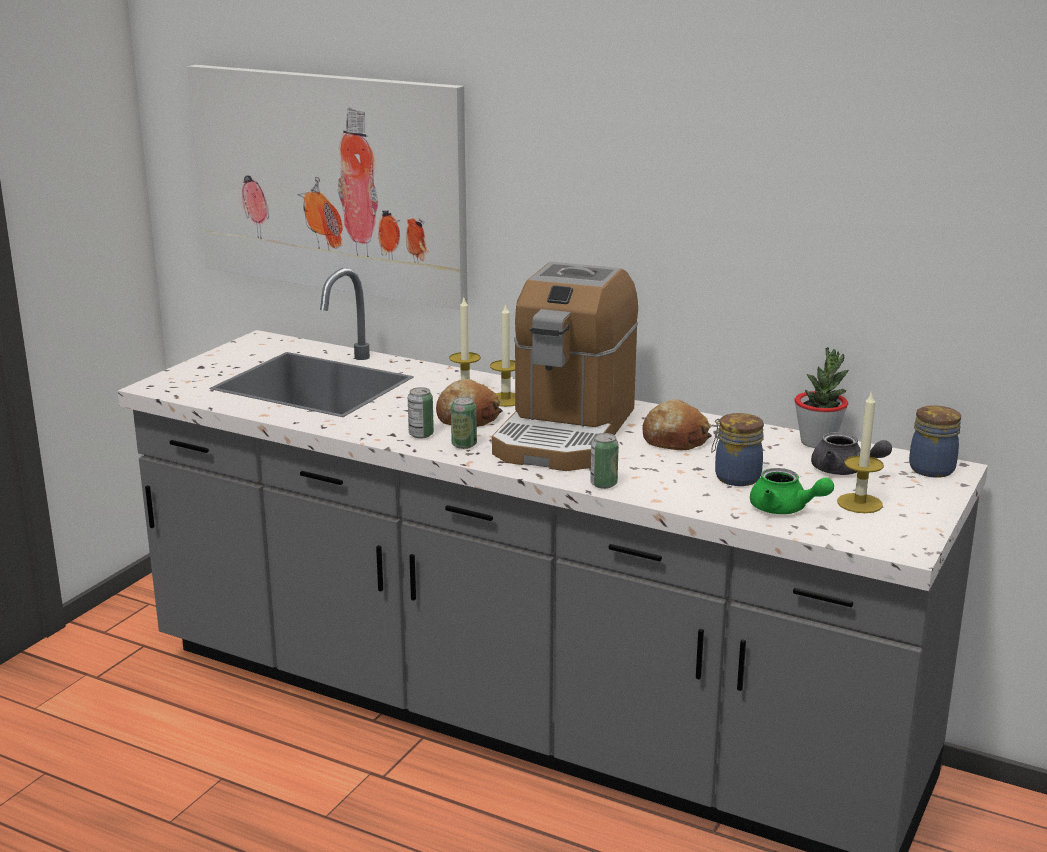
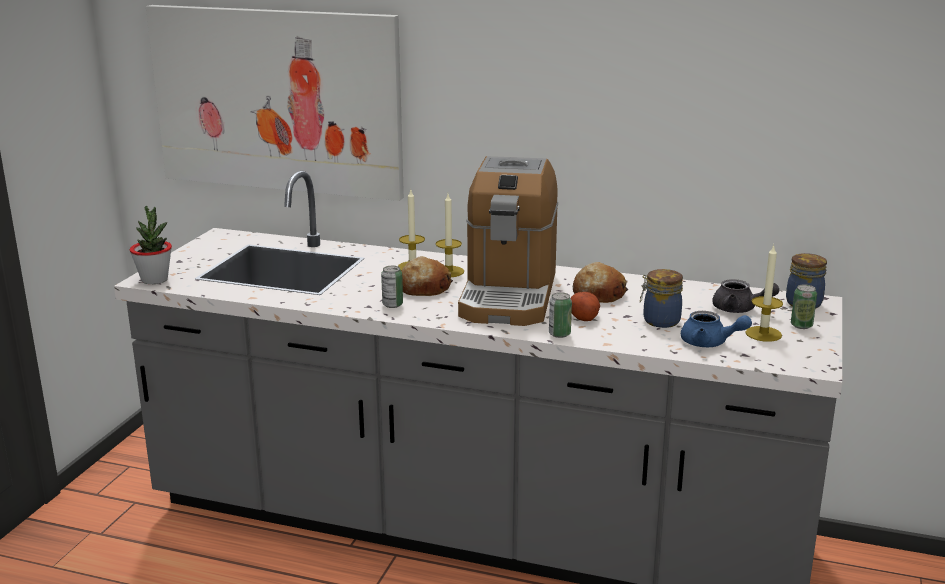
camera: 10 degrees left, 0 degrees up
can [451,397,477,449] -> can moved to [791,284,817,329]
green teapot [750,468,834,514] -> blue teapot [681,311,752,347]
potted plant [794,347,849,448] -> potted plant moved to [130,206,172,284]
none -> potato [571,292,600,321]

